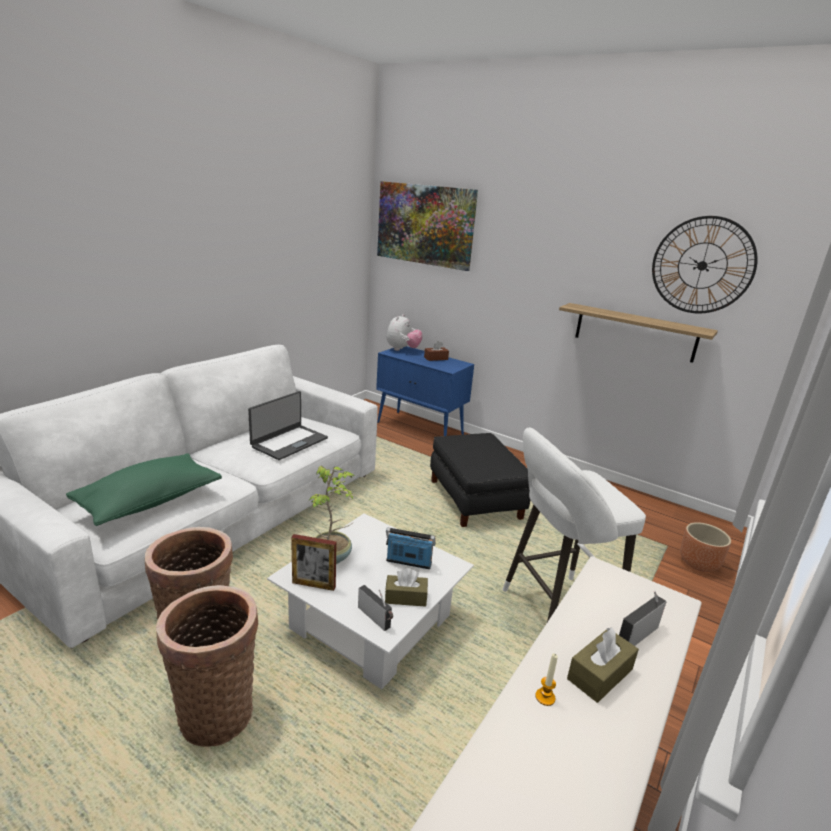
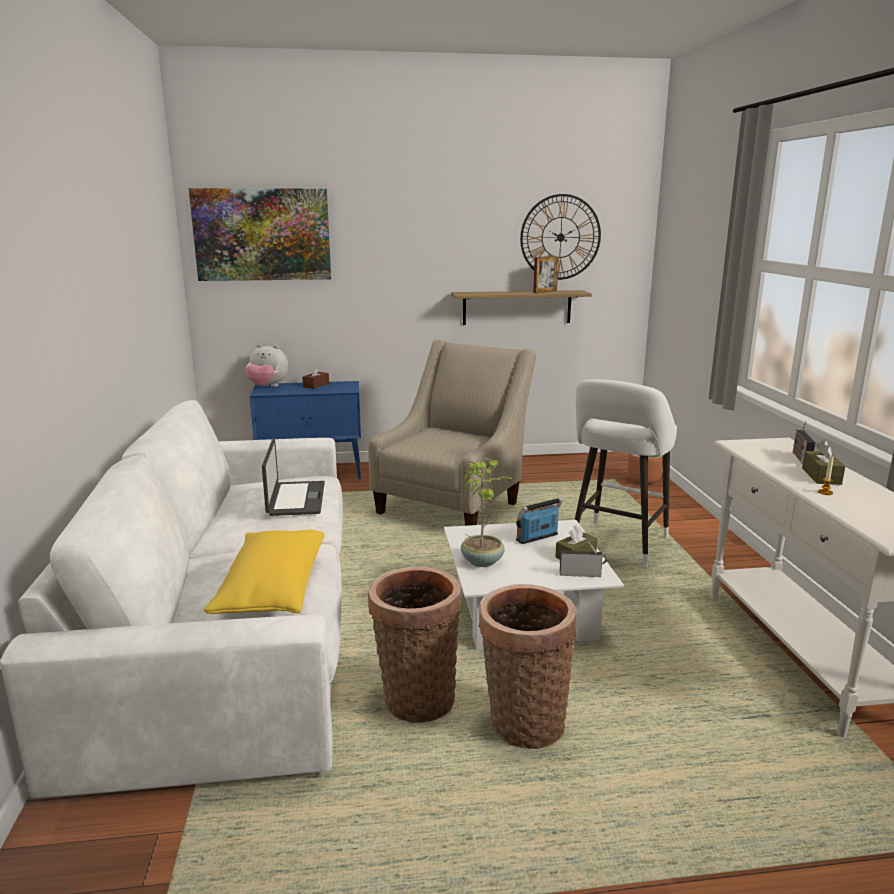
camera: 40 degrees left, 5 degrees down
green pillow [66,453,222,526] -> yellow pillow [204,529,324,614]
picture frame [291,534,337,591] -> picture frame moved to [533,256,559,293]
plush toy [387,314,423,351] -> plush toy turned 120 degrees clockwise [245,344,288,387]
black ottoman [430,433,530,527] -> beige armchair [368,340,536,526]

